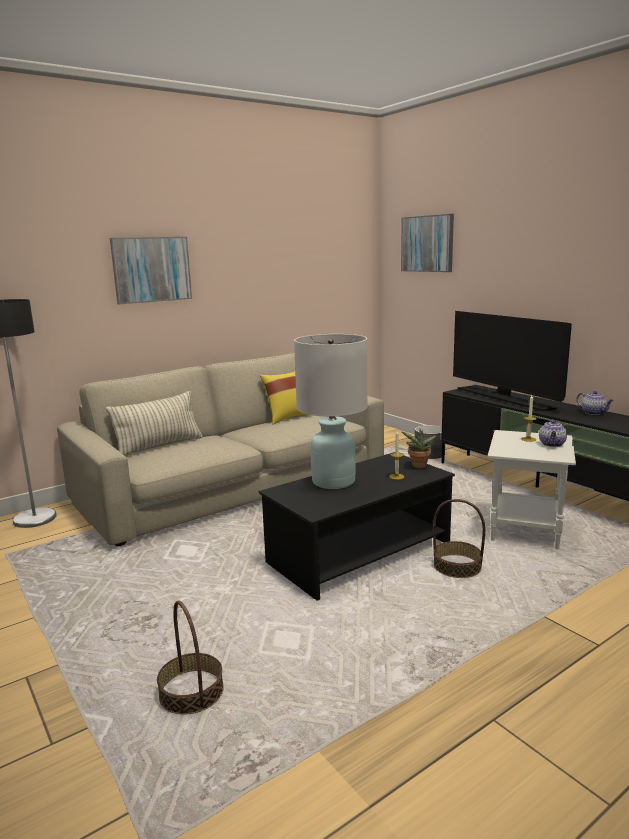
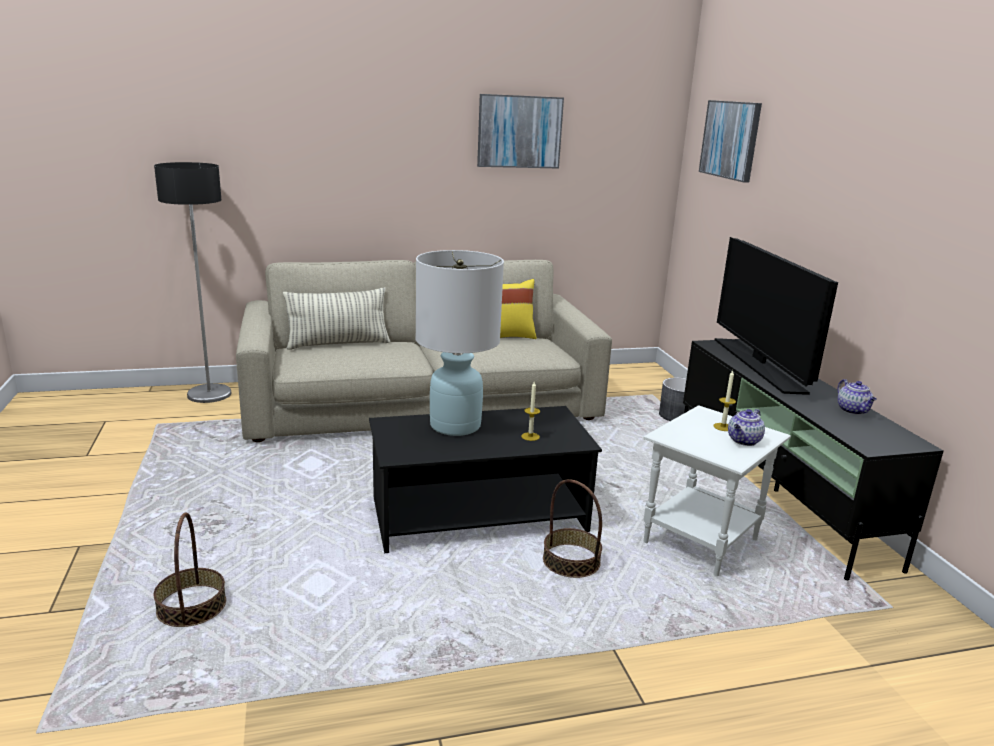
camera: 20 degrees right, 5 degrees up
picture [110,237,192,304] -> picture moved to [477,94,564,168]
potted plant [401,429,437,468] -> none

